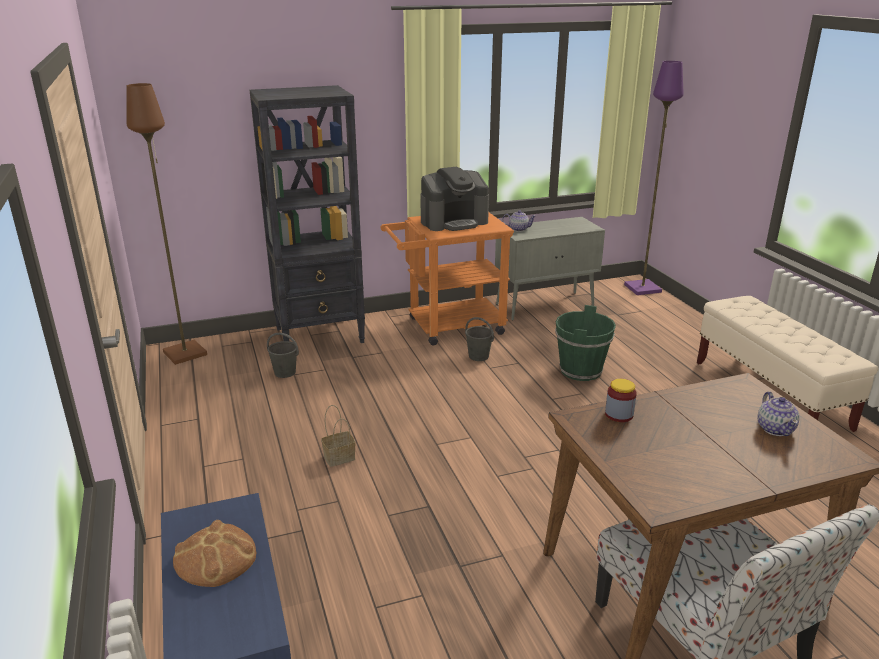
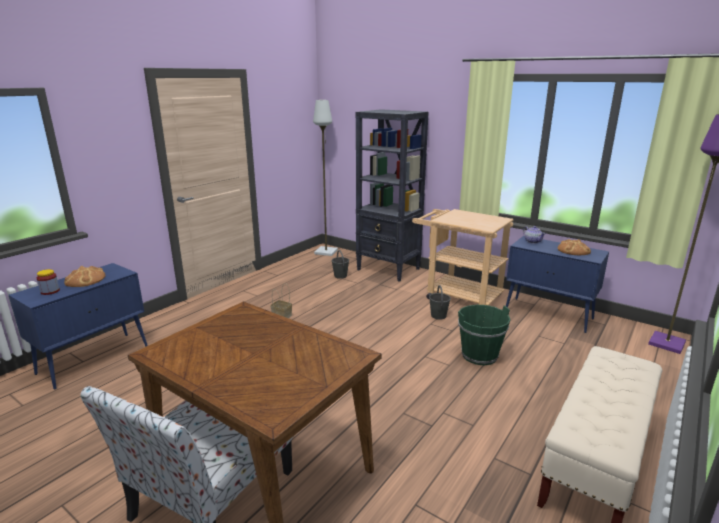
camera: 55 degrees right, 5 degrees down
brown floor lamp [127,83,207,365] -> grey floor lamp [313,100,338,256]
orange cart [381,212,514,346] -> beige cart [412,209,513,305]
coffee machine [420,167,489,231] -> none
grey cabinet [495,217,605,321] -> blue cabinet [506,236,609,333]
jar [605,379,637,422] -> jar moved to [37,269,60,295]
teapot [757,392,799,436] -> none
none -> bread [558,239,591,255]

